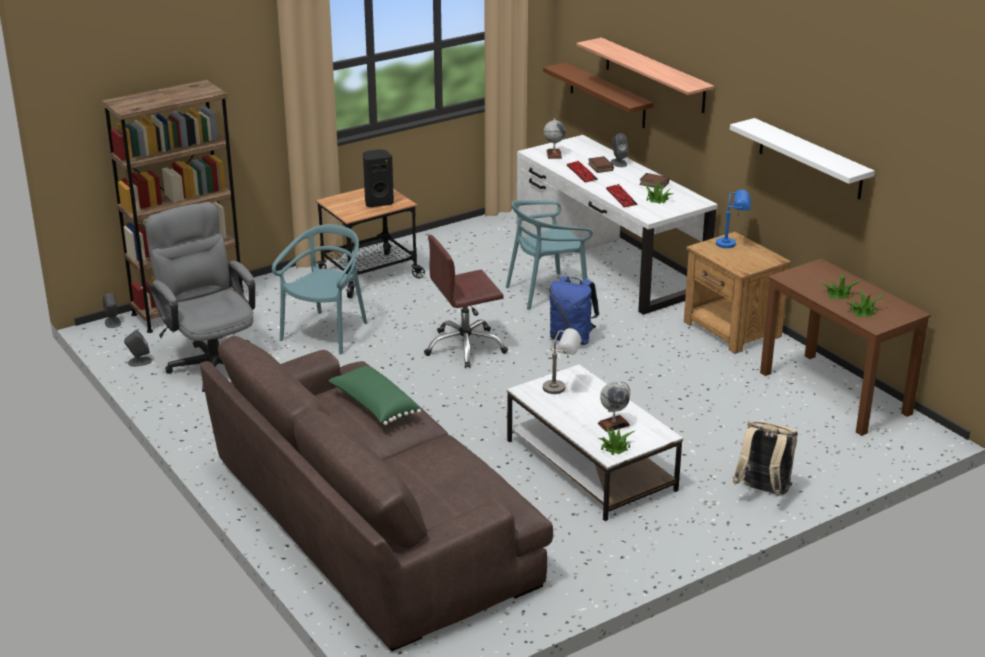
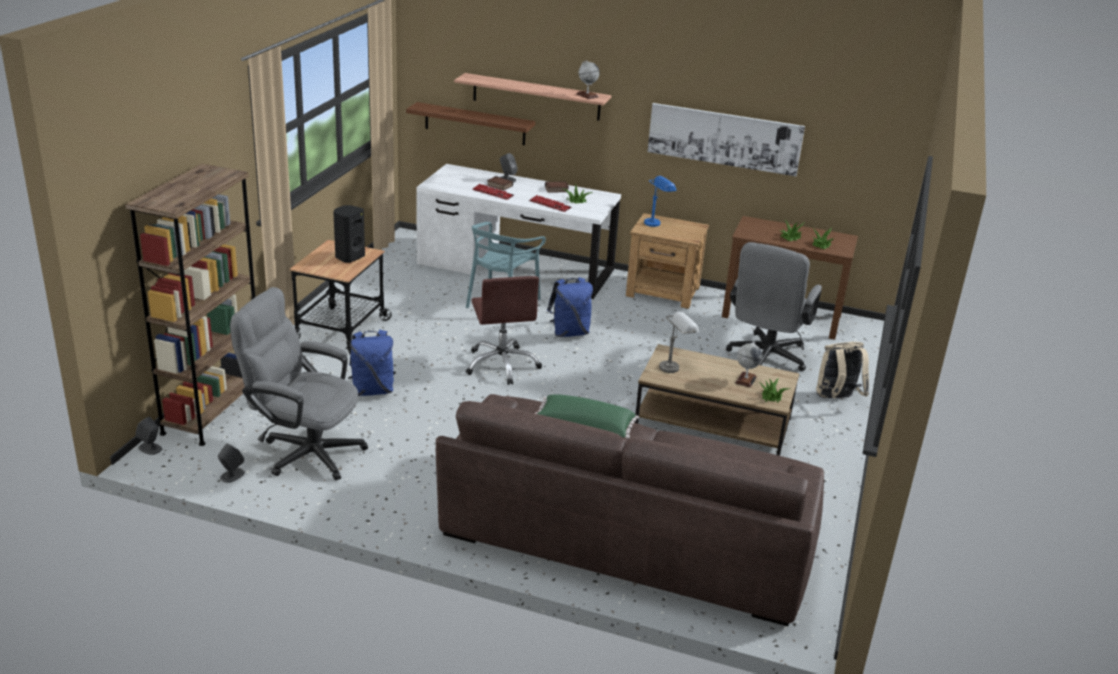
camera: 40 degrees left, 0 degrees up
turquoise chair [272,224,367,354] -> blue backpack [348,330,396,396]
brown office chair [424,235,508,368] -> brown office chair turned 45 degrees counterclockwise [466,276,542,385]
white coffee table [507,364,683,521] -> brown coffee table [635,344,800,456]
globe [544,118,566,159] -> globe moved to [577,60,600,99]
white shelf [730,118,875,200] -> picture [648,103,805,176]
none -> grey office chair [726,242,822,371]

